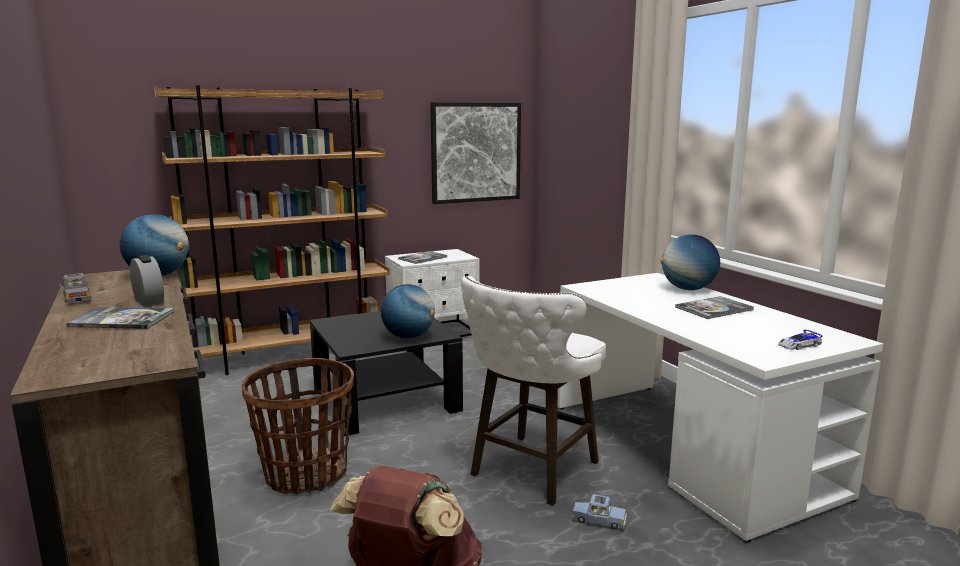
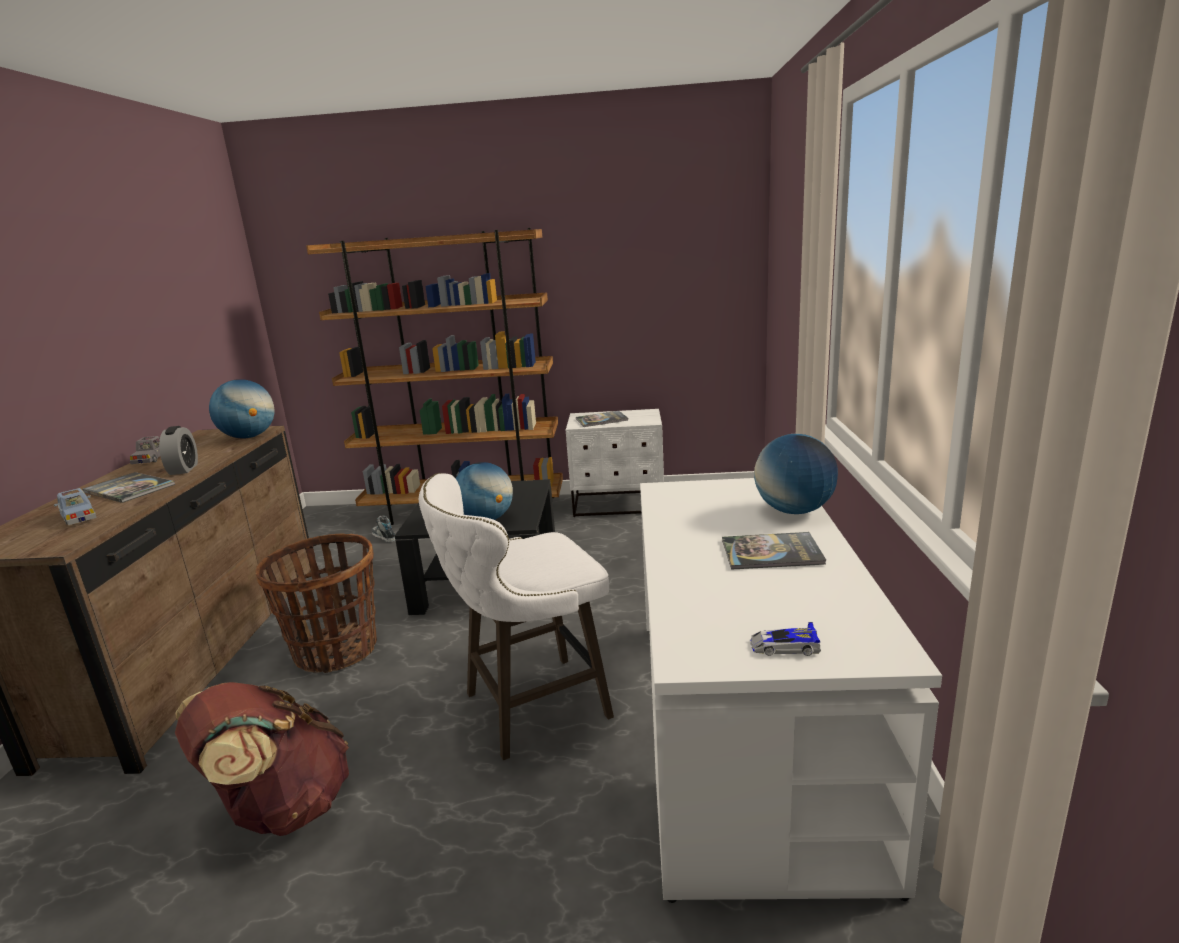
camera: 30 degrees right, 5 degrees up
picture [430,102,521,204] -> none
blue toy car [572,494,627,529] -> blue toy car moved to [53,488,97,525]
none -> shoe [372,515,395,542]

